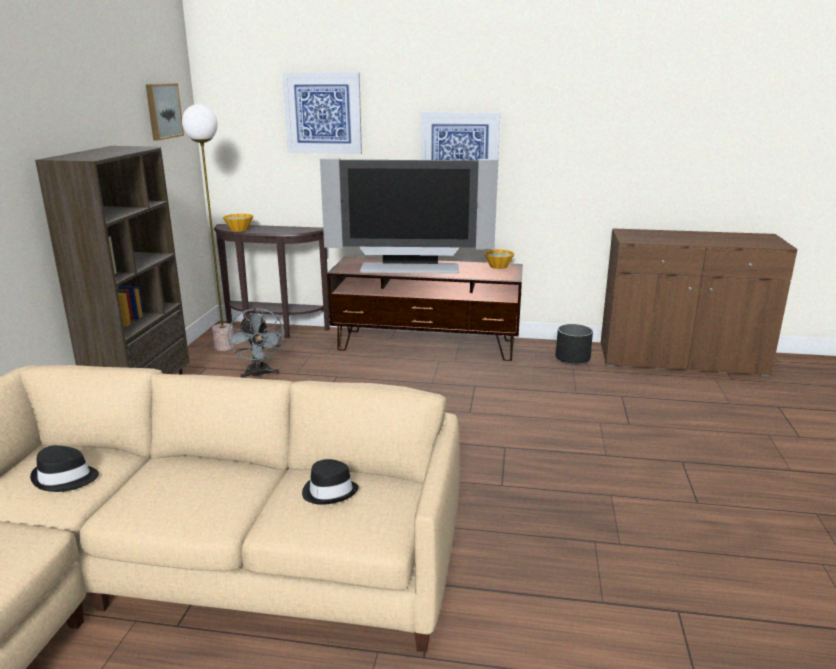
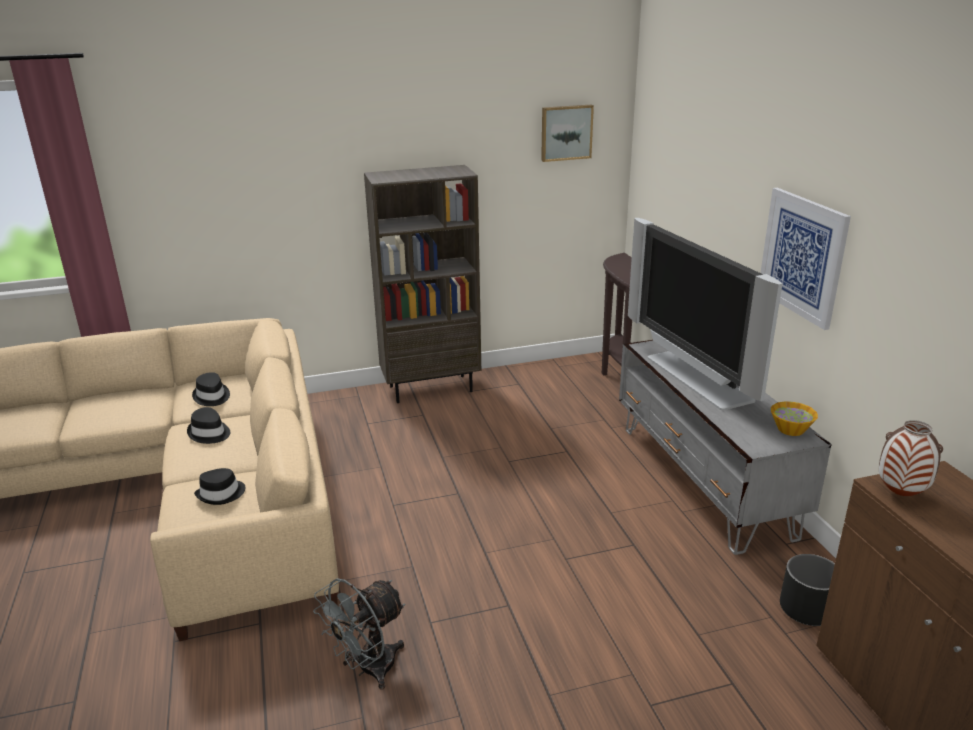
camera: 65 degrees right, 5 degrees up
floor lamp [182,104,235,351] -> none
bowl [223,214,253,232] -> none
grey fan [228,308,285,378] -> grey fan moved to [313,578,405,690]
picture [282,72,362,154] -> none
brown tv stand [327,257,523,361] -> grey tv stand [619,340,832,555]
none -> black hat [187,407,230,444]
none -> vase [879,420,943,496]

